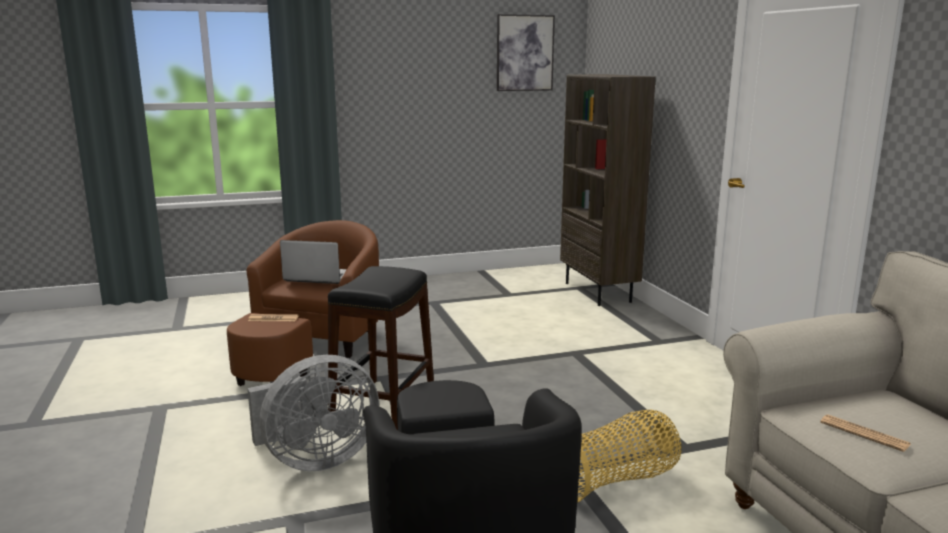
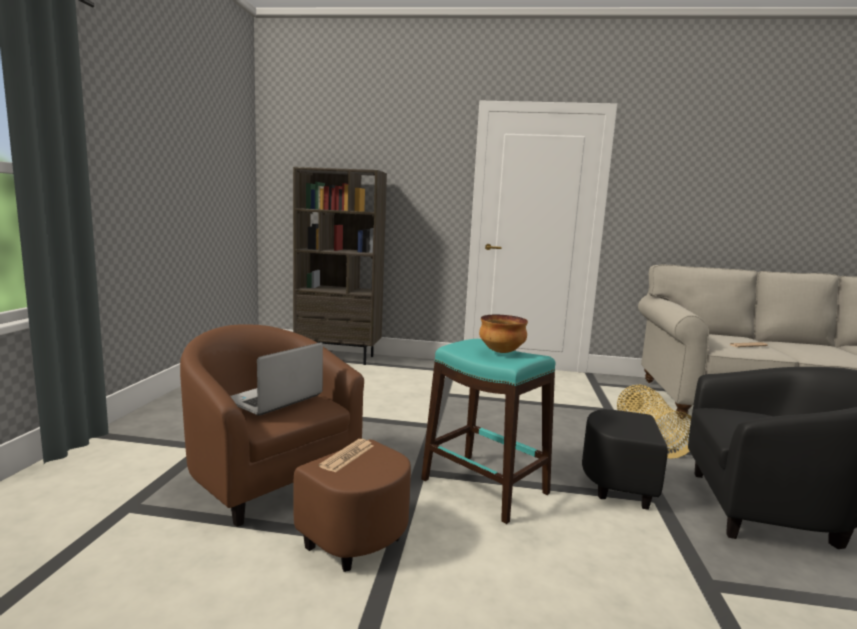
camera: 65 degrees left, 5 degrees down
grey fan [247,355,379,471] -> none
black stool [328,266,434,430] -> turquoise stool [421,339,555,524]
picture [497,14,555,91] -> none
none -> bowl [479,315,528,353]

